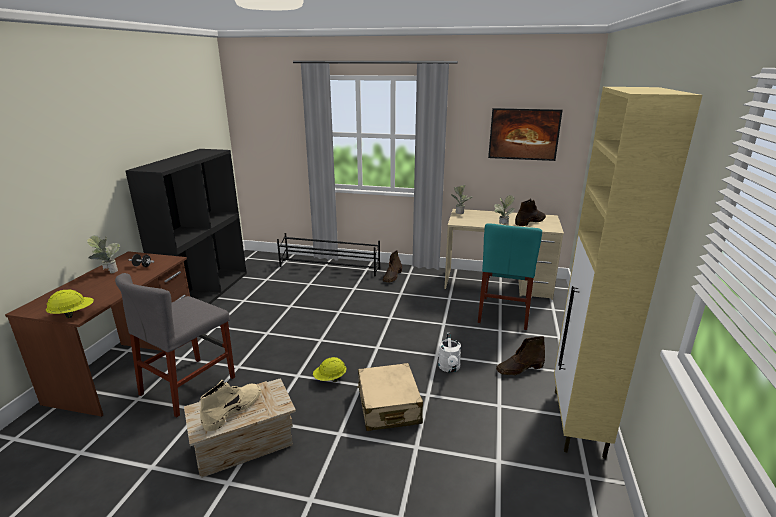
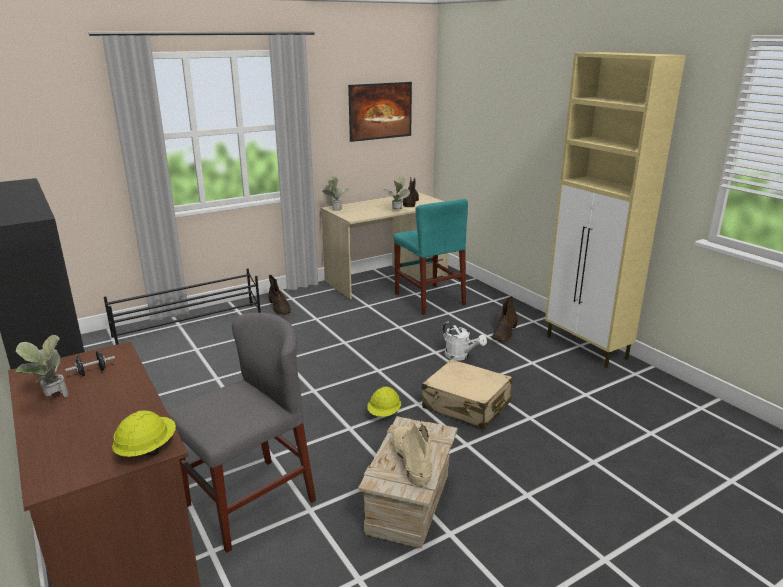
camera: 45 degrees left, 0 degrees up
grey chair [115,273,235,417] -> grey chair turned 120 degrees counterclockwise [166,313,316,553]

